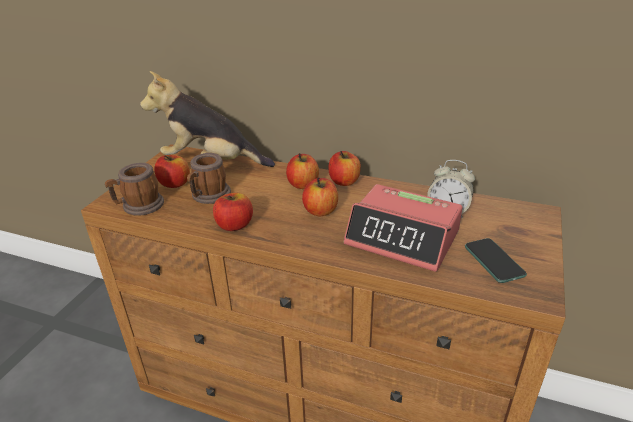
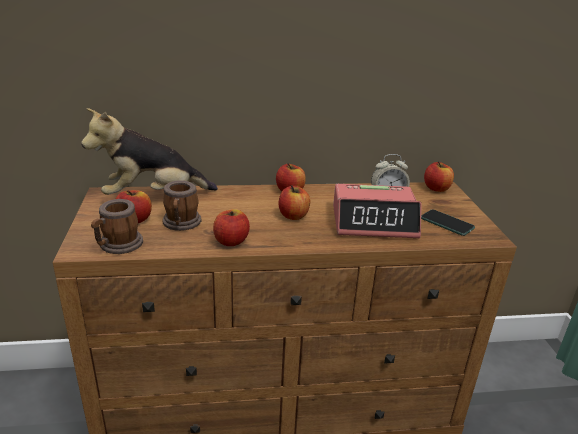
camera: 30 degrees left, 5 degrees down
apple [286,153,319,189] -> apple moved to [424,161,454,192]

